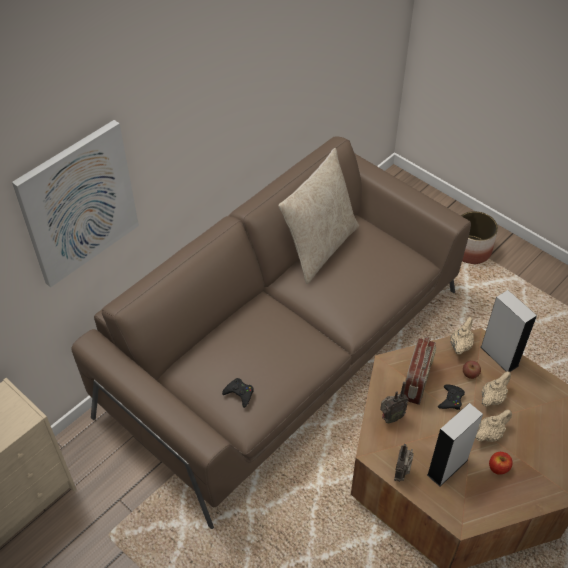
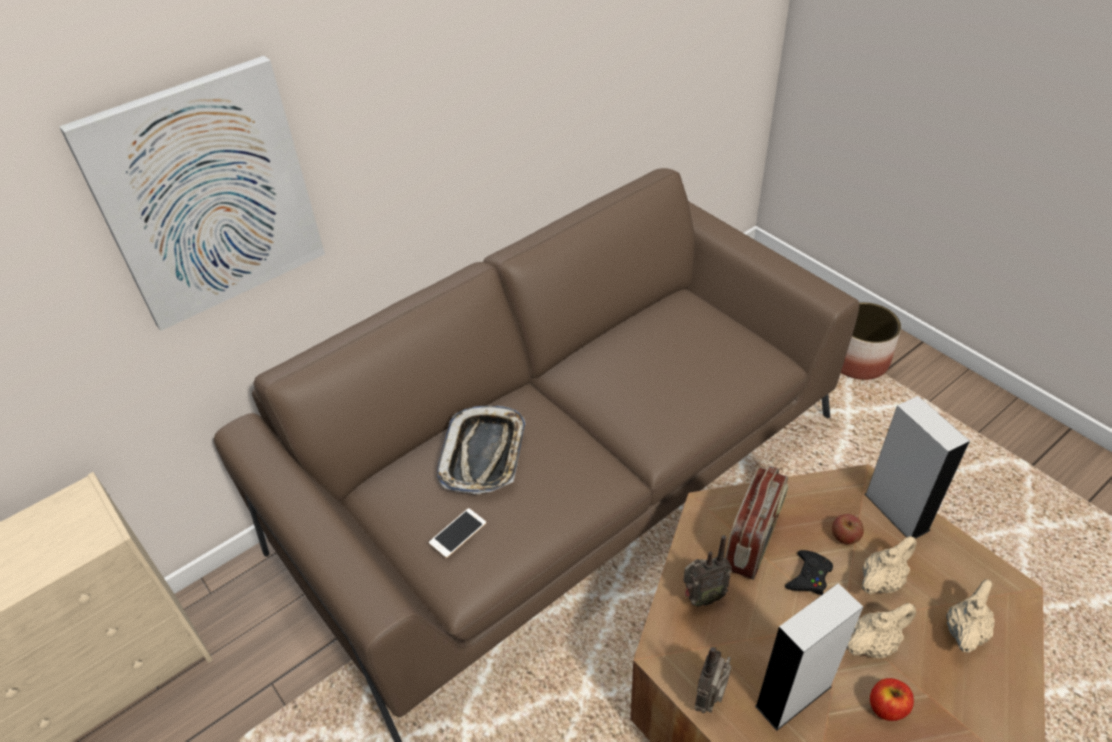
camera: 10 degrees right, 5 degrees down
black game controller [222,378,253,408] -> phone [429,508,486,558]
beige pillow [278,148,359,284] -> none
beige teapot [451,317,474,354] -> beige teapot moved to [946,579,995,653]
none -> tray [437,406,526,494]

